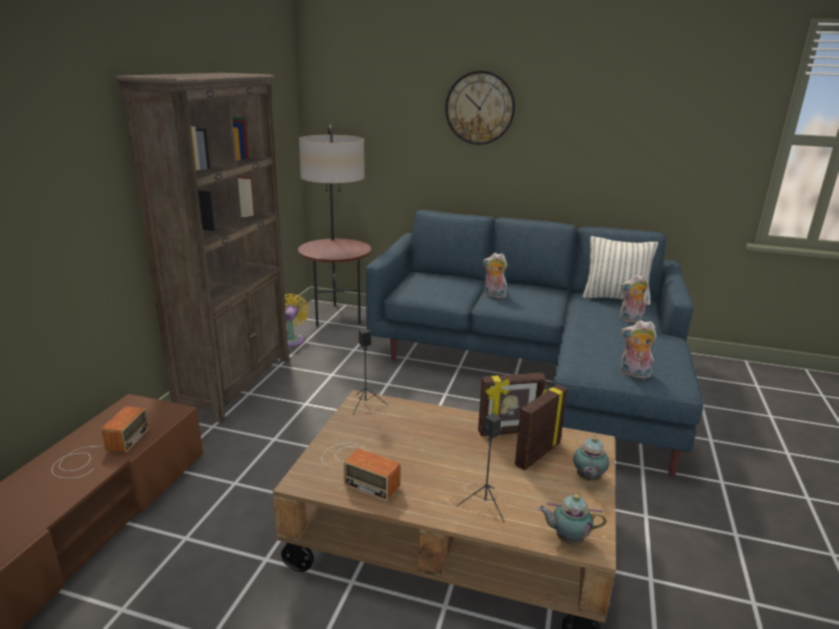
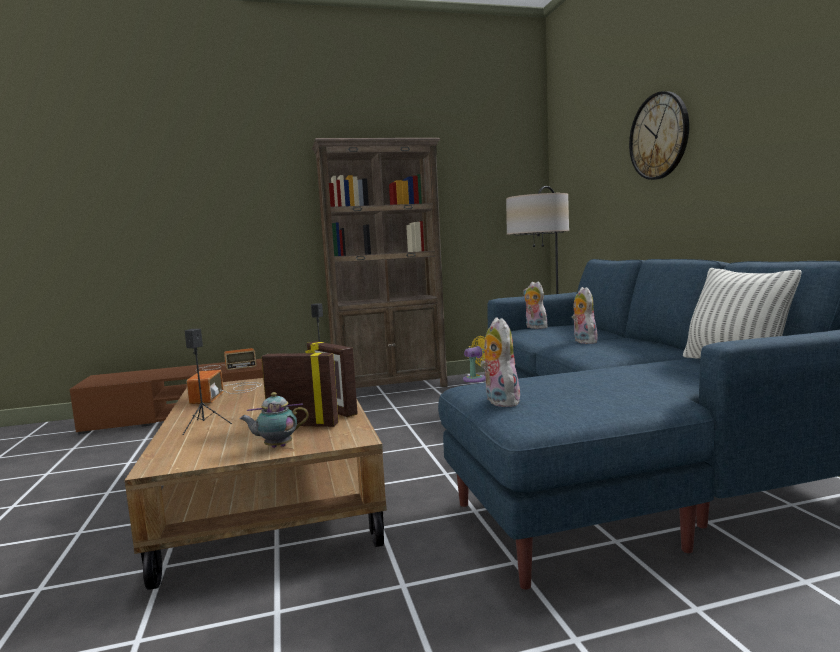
camera: 60 degrees right, 15 degrees down
teapot [538,494,606,545] -> none
plush toy [619,274,648,323] -> plush toy moved to [523,282,548,329]

